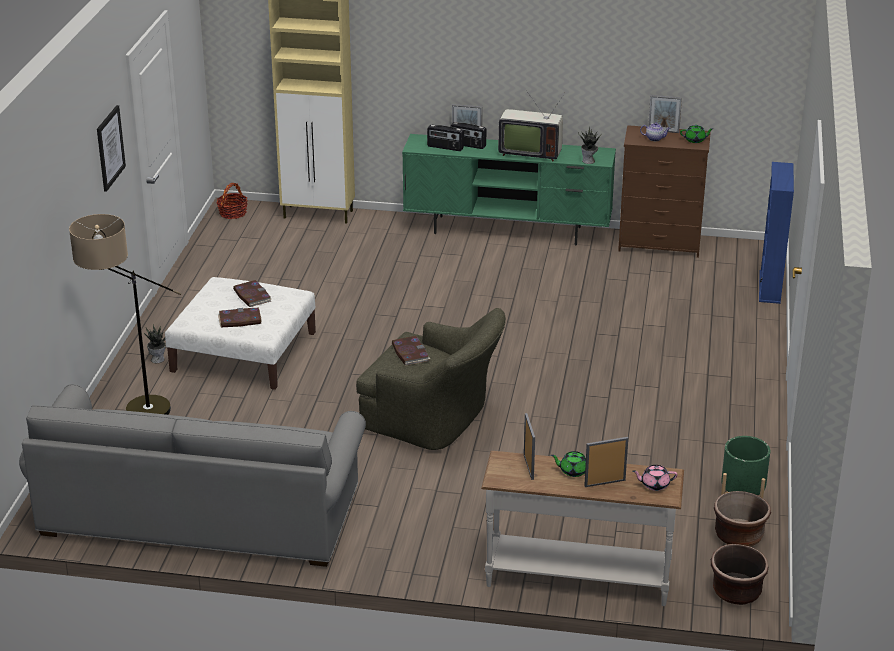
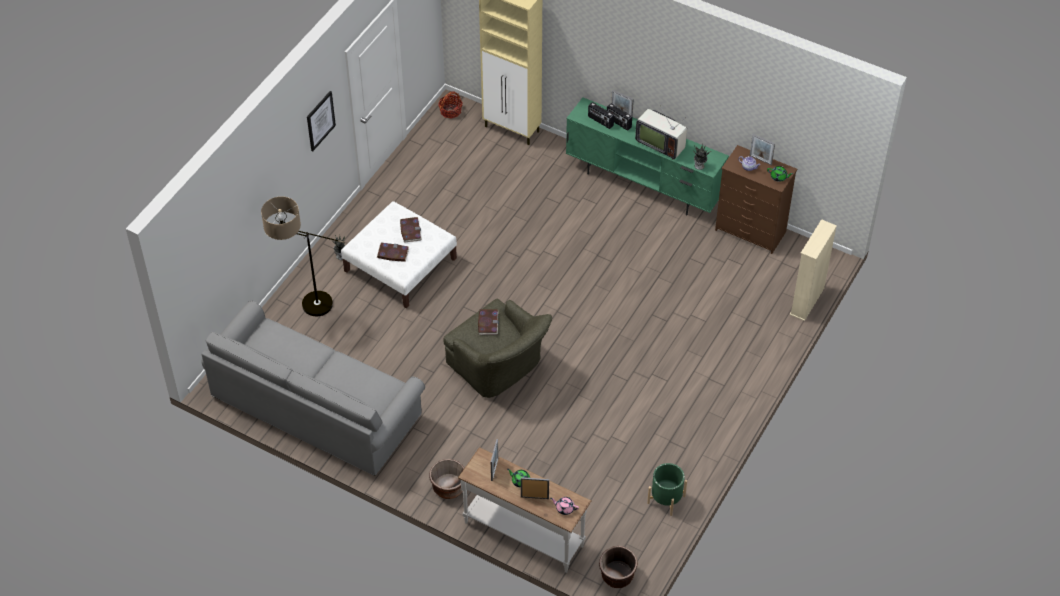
camera: 20 degrees right, 20 degrees up
brown planter [714,491,771,547] -> brown planter moved to [429,459,464,499]
blue bookcase [759,162,794,304] -> beige bookcase [790,219,837,321]

